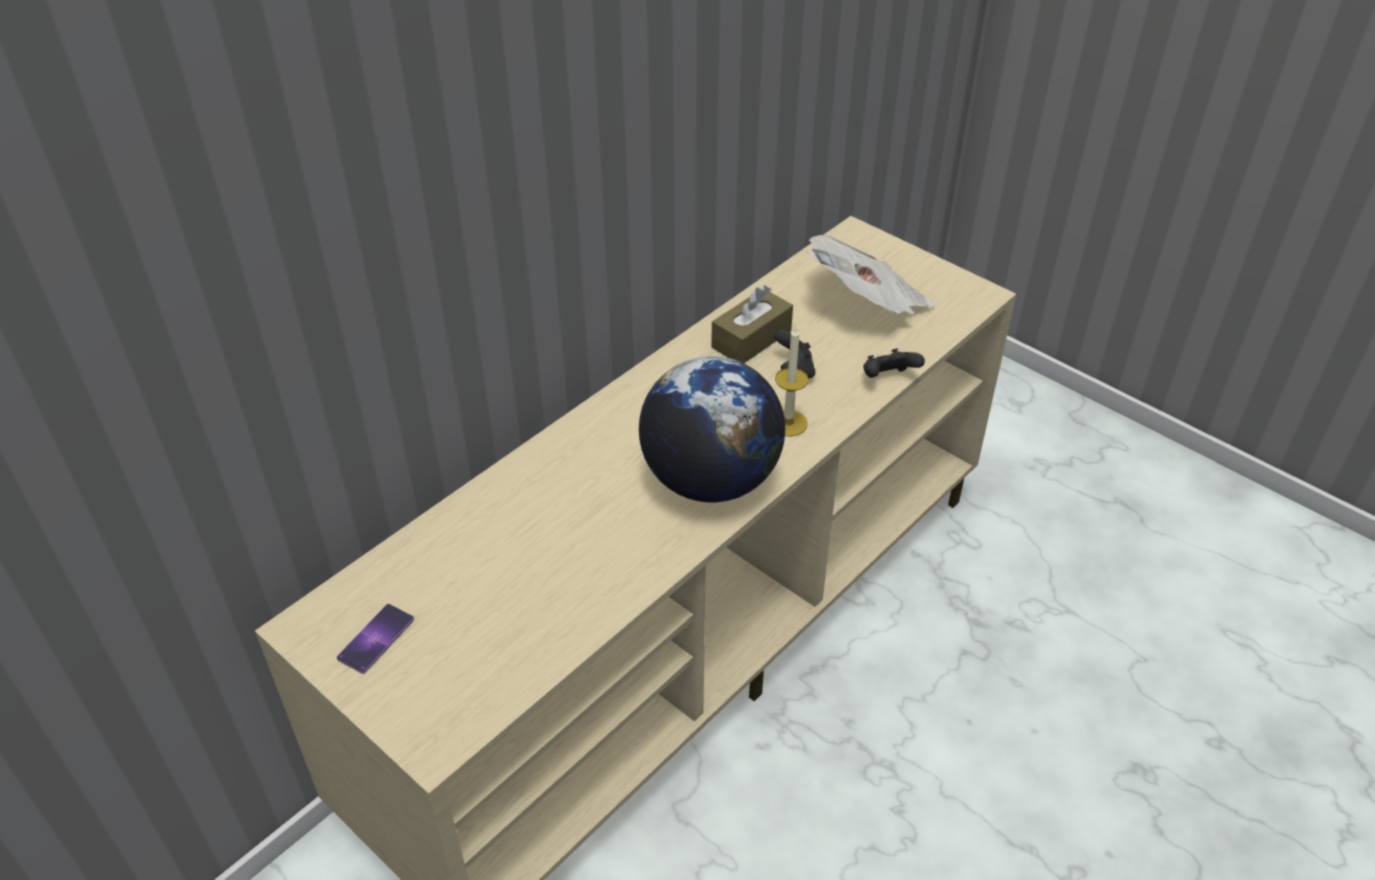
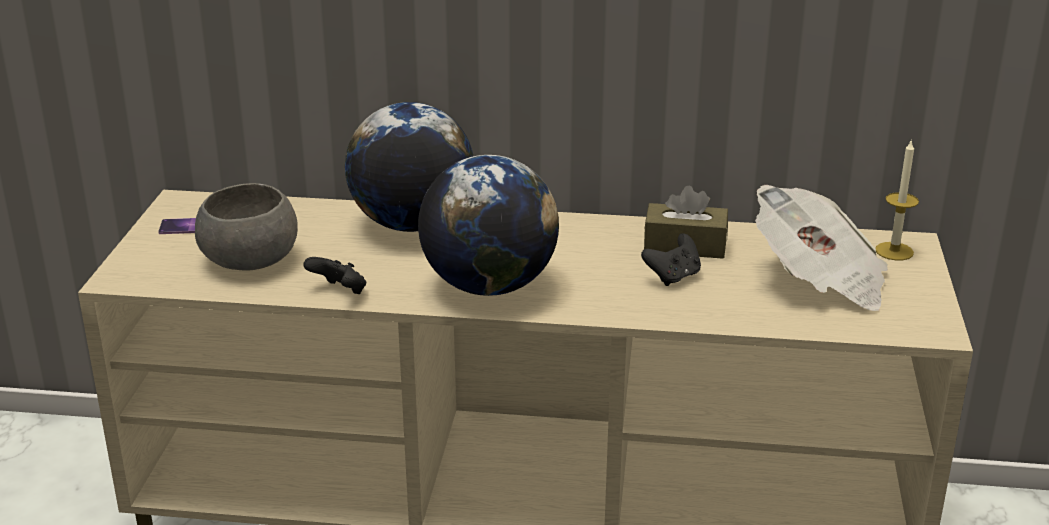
camera: 55 degrees right, 15 degrees down
candle [775,327,809,437] -> candle moved to [875,139,919,260]
black game controller [863,349,925,378] -> black game controller moved to [303,257,366,294]
none -> grey bowl [195,183,298,271]
none -> globe [345,102,473,232]

